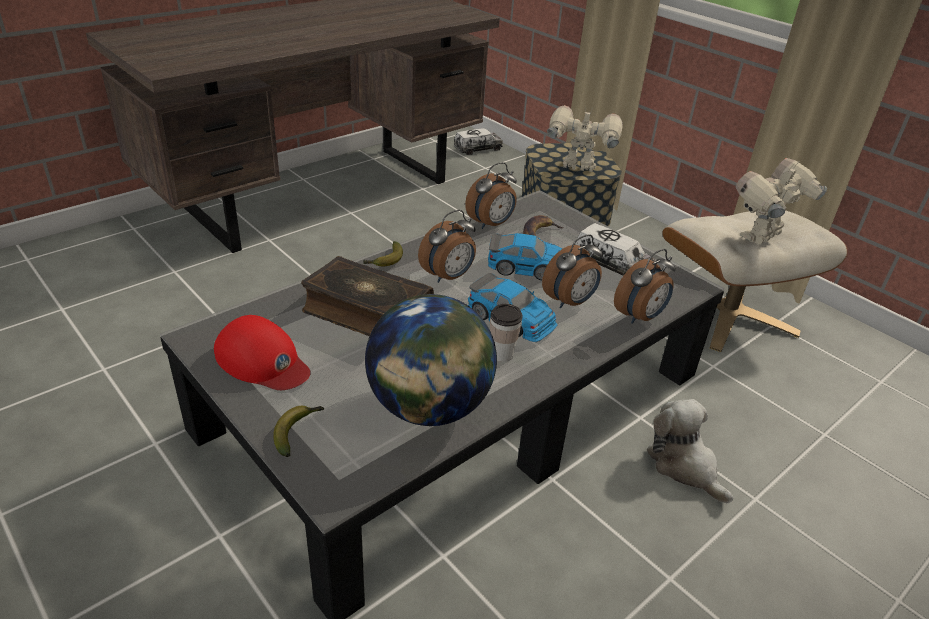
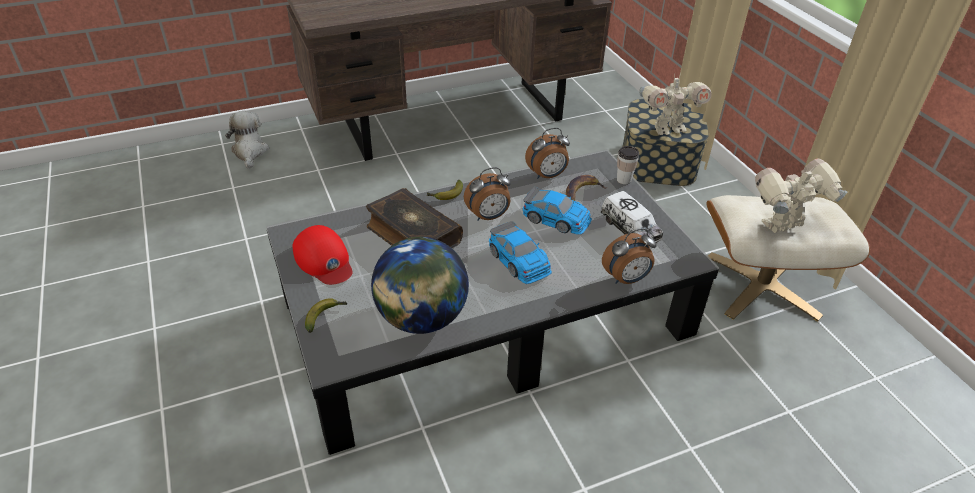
camera: 20 degrees right, 5 degrees up
toy truck [454,128,503,155] -> none
cup [490,304,523,362] -> cup moved to [617,146,639,184]
alarm clock [542,234,603,308] -> none
toy robot [547,106,623,172] -> toy robot turned 135 degrees clockwise [639,72,711,135]
plush toy [647,399,733,503] -> plush toy moved to [225,111,269,169]

